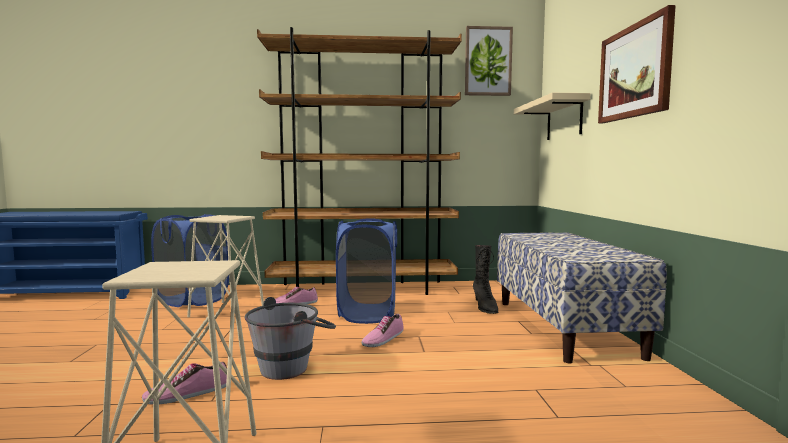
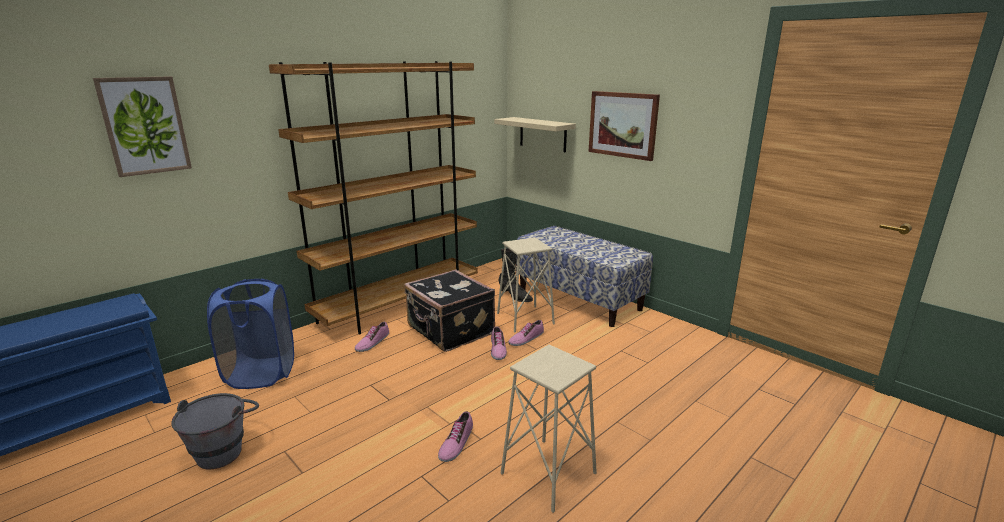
camera: 40 degrees left, 15 degrees up
beige stool [187,215,264,322] -> beige stool moved to [497,237,555,333]
grey bucket [244,297,336,380] -> grey bucket moved to [171,393,259,470]
blue laundry basket [336,218,397,324] -> black suitcase [404,270,495,352]
picture [465,26,513,96] -> picture moved to [93,76,192,177]
none -> shoe [508,320,544,346]

